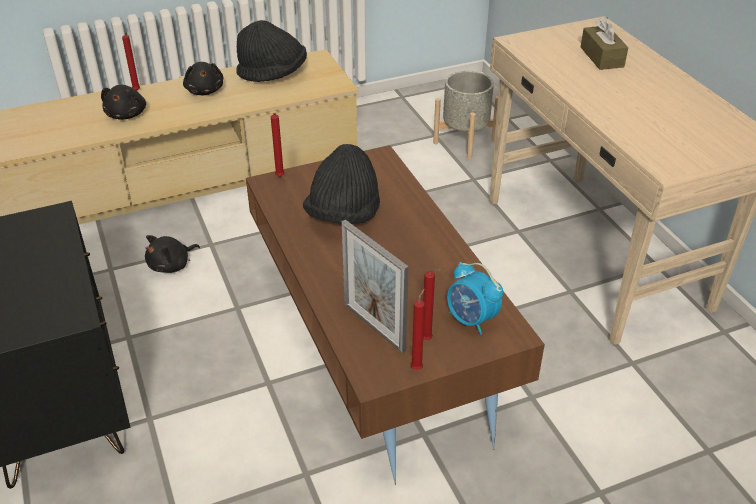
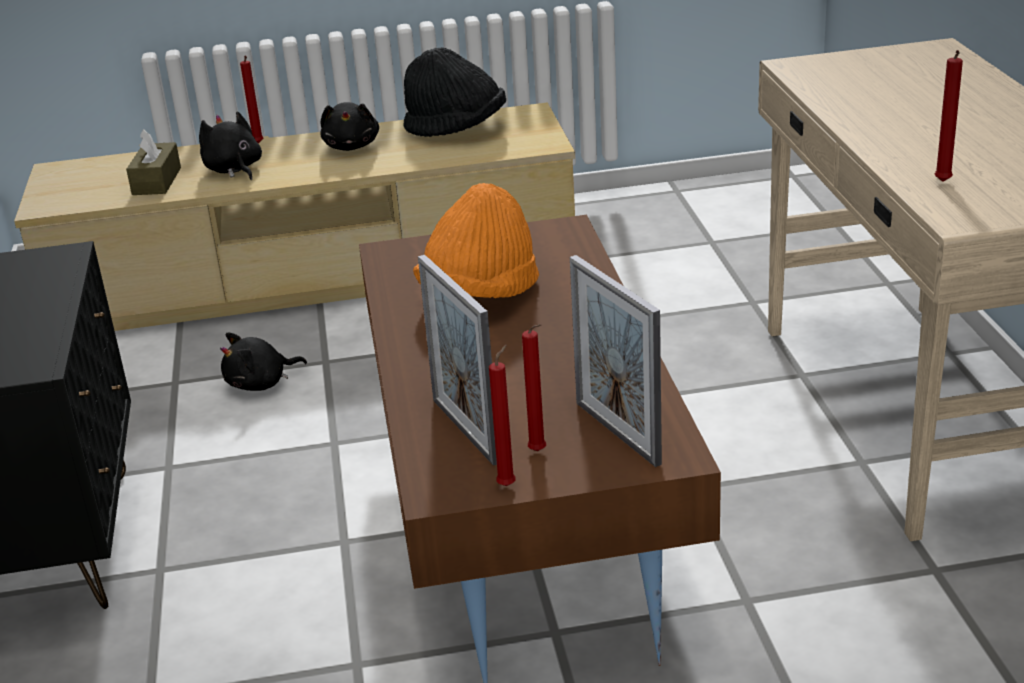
camera: 15 degrees right, 10 degrees down
black plush toy [101,85,146,120] -> black plush toy turned 135 degrees clockwise [199,111,262,180]
red candle [271,113,285,177] -> red candle moved to [934,50,963,182]
black hat [303,144,380,224] -> orange hat [413,183,539,298]
grey planter [433,71,498,159] -> none
alarm clock [447,262,503,335] -> picture frame [570,255,662,467]
brown tissue box [581,17,628,70] -> brown tissue box moved to [126,129,181,195]

